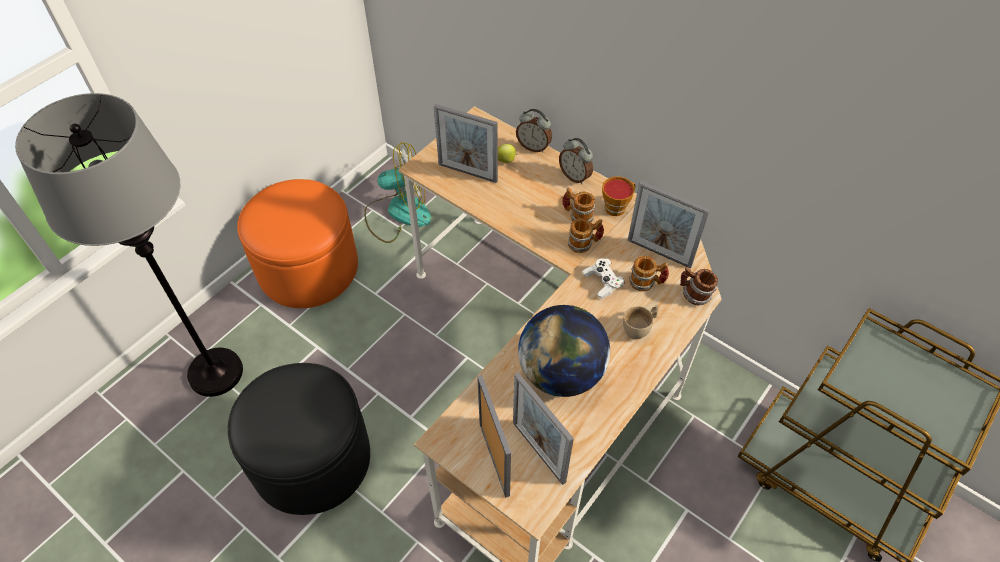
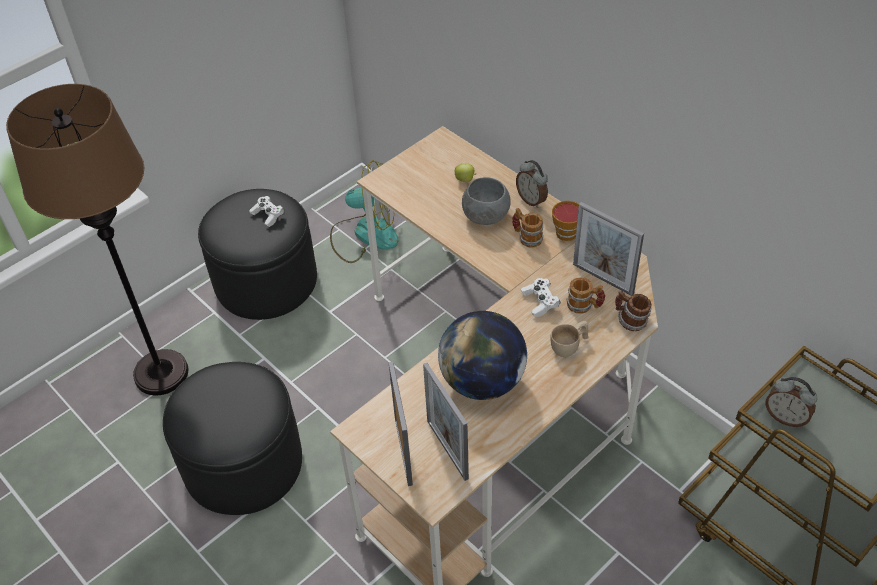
camera: 10 degrees right, 5 degrees down
grey floor lamp [15,93,243,397] -> brown floor lamp [6,84,188,395]
orange ottoman [237,179,358,308] -> black ottoman [198,189,317,320]
picture frame [434,104,498,183] -> none
alarm clock [516,109,552,152] -> alarm clock moved to [765,377,817,427]
mug [568,218,604,253] -> none
none -> white game controller [249,196,284,227]
none -> grey bowl [462,178,511,225]

